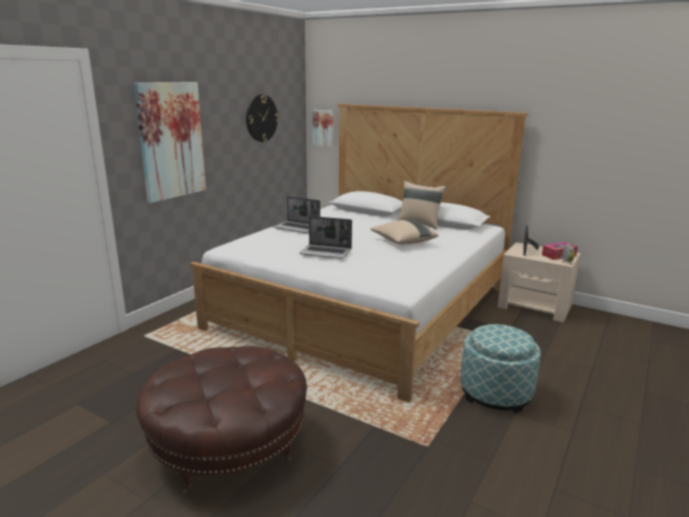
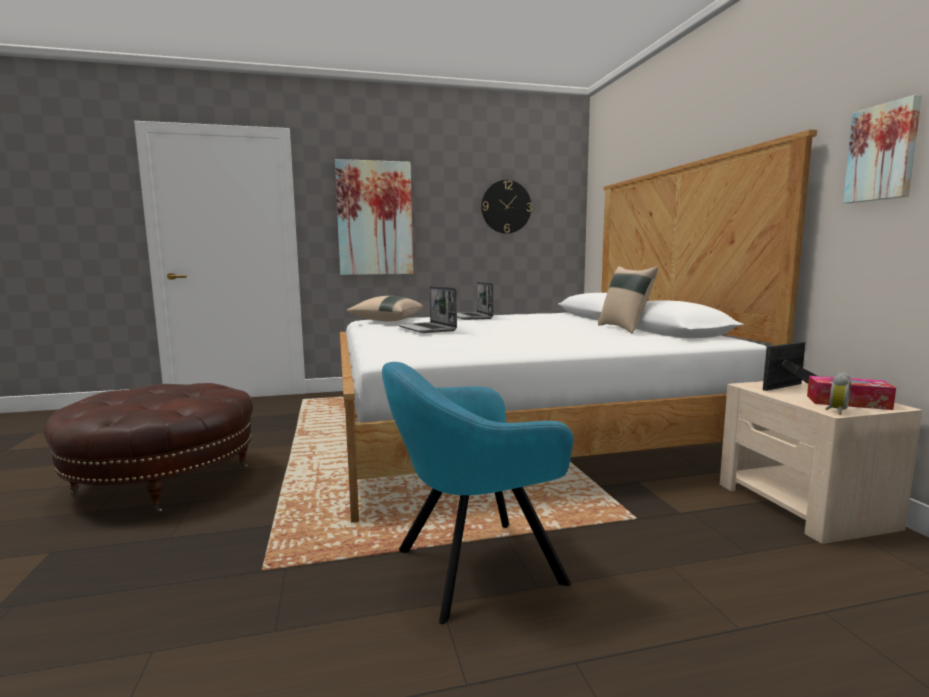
camera: 45 degrees right, 10 degrees down
picture [312,110,334,147] -> picture moved to [843,95,922,203]
beige pillow [370,220,439,244] -> beige pillow moved to [346,296,423,322]
ottoman [460,324,541,413] -> turquoise armchair [382,362,573,624]

